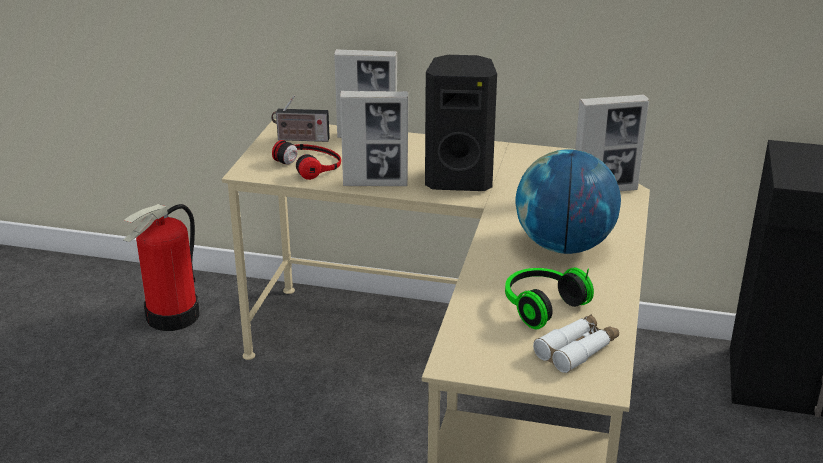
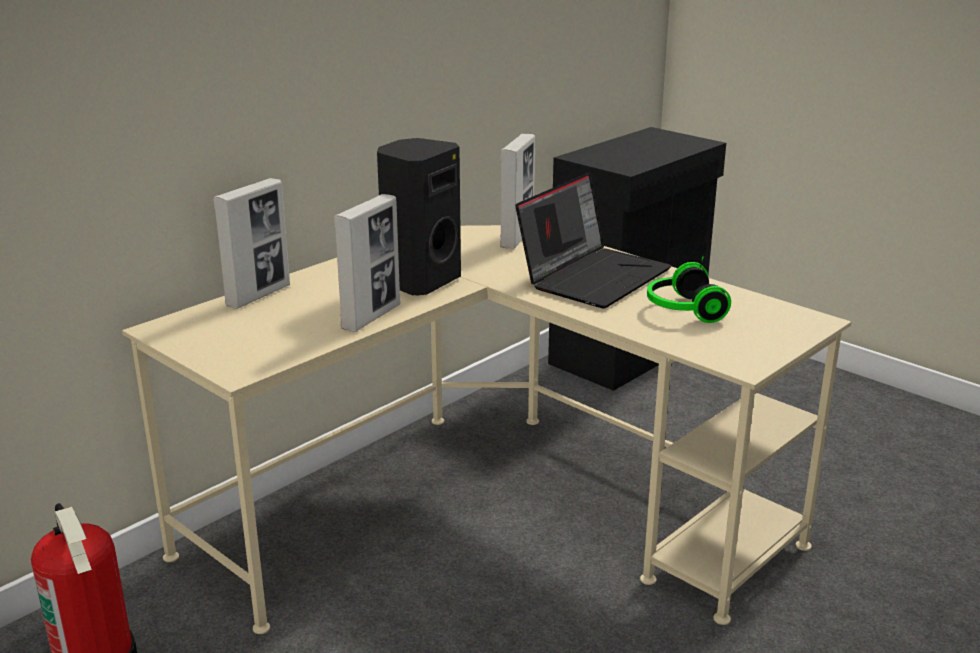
camera: 60 degrees left, 5 degrees down
radio [271,95,330,142] -> none
headphones [272,140,341,180] -> none
globe [516,149,621,254] -> laptop [515,172,671,309]
white binoculars [533,314,619,373] -> none

